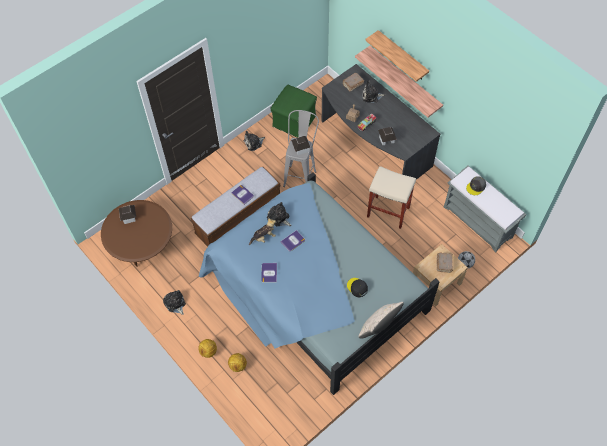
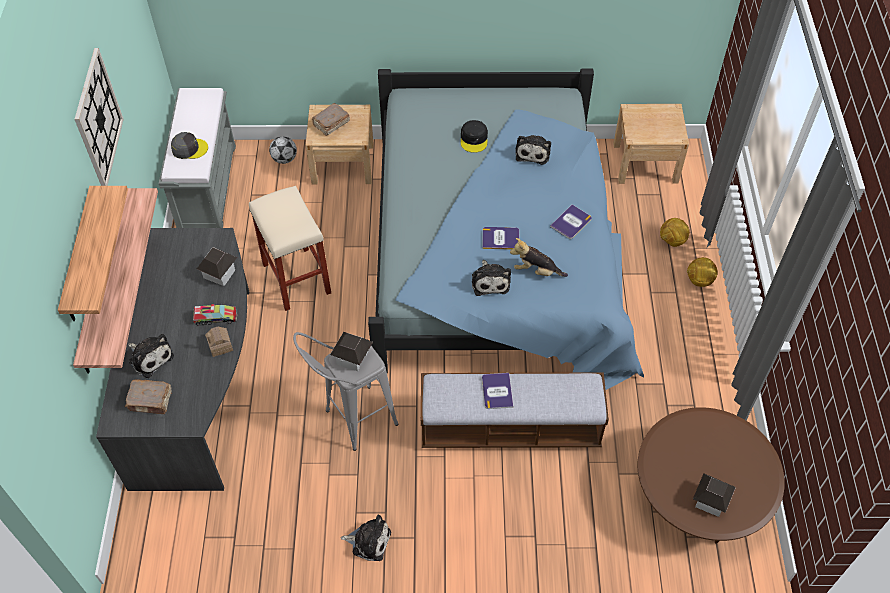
camera: 140 degrees left, 5 degrees down
plush toy [163,290,186,315] -> plush toy moved to [515,135,551,165]
green ottoman [270,85,317,138] -> none
beige pillow [358,302,404,338] -> none
none -> wall clock [74,48,124,186]
none -> beige nightstand [613,104,689,184]

